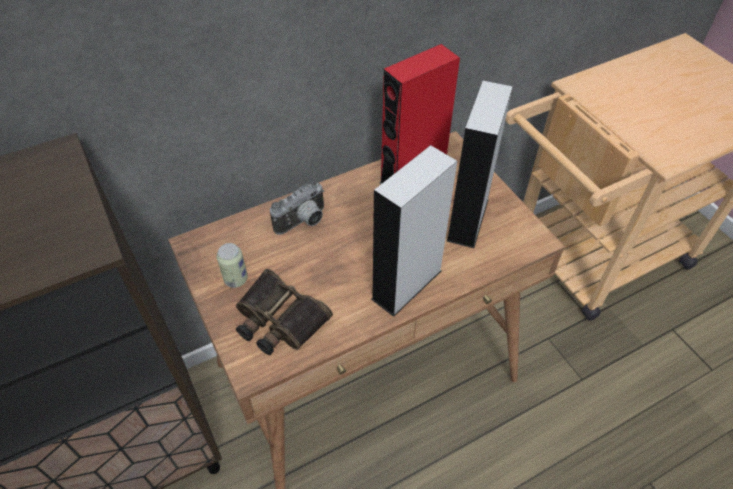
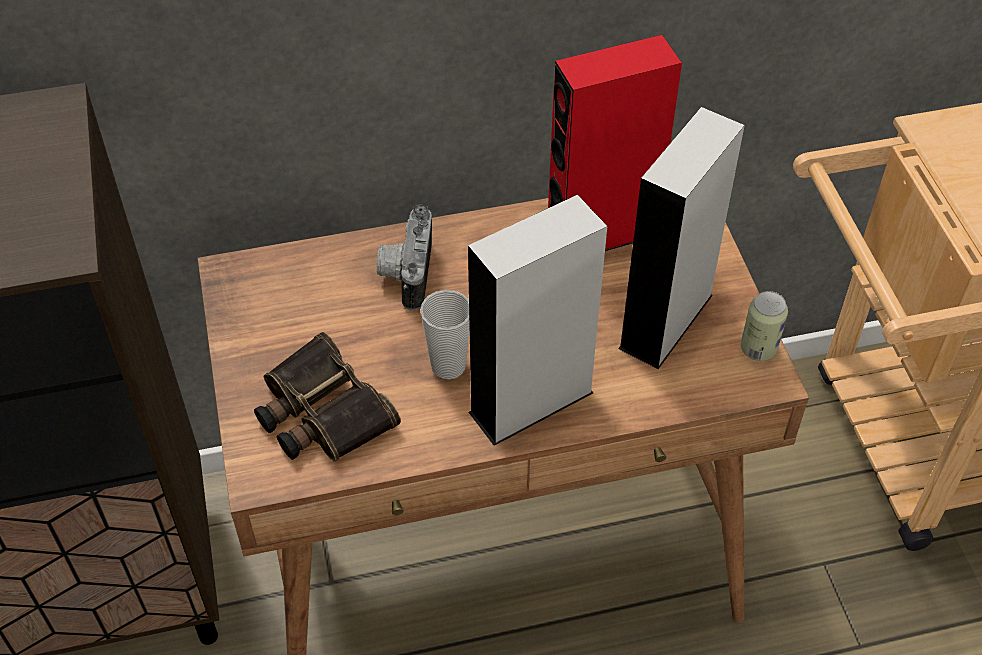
camera: 15 degrees right, 0 degrees up
can [217,243,248,288] -> can moved to [741,291,788,361]
camera [270,182,324,235] -> camera turned 120 degrees clockwise [377,204,432,310]
none -> cup [420,290,470,379]

